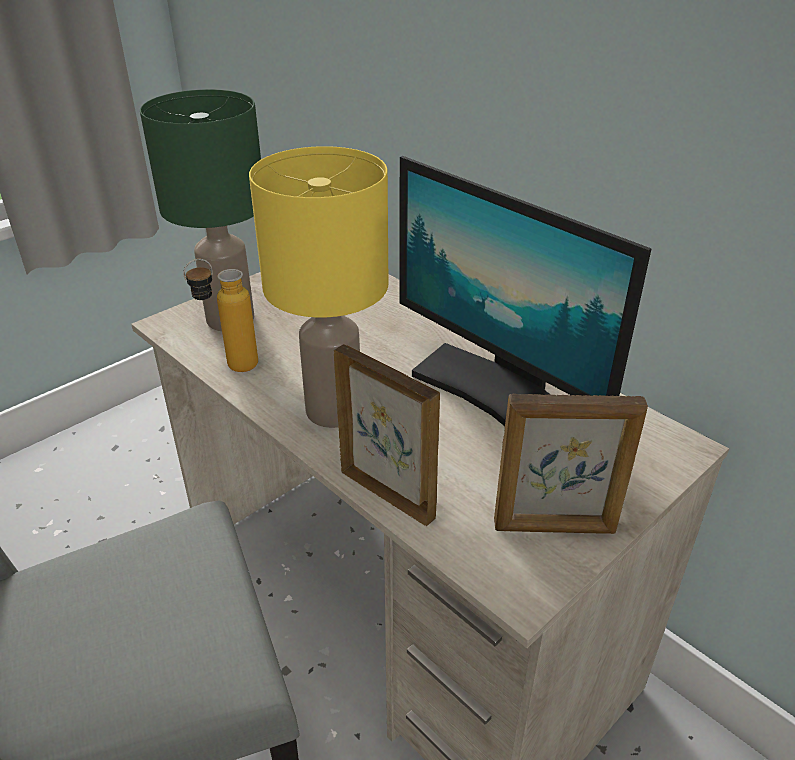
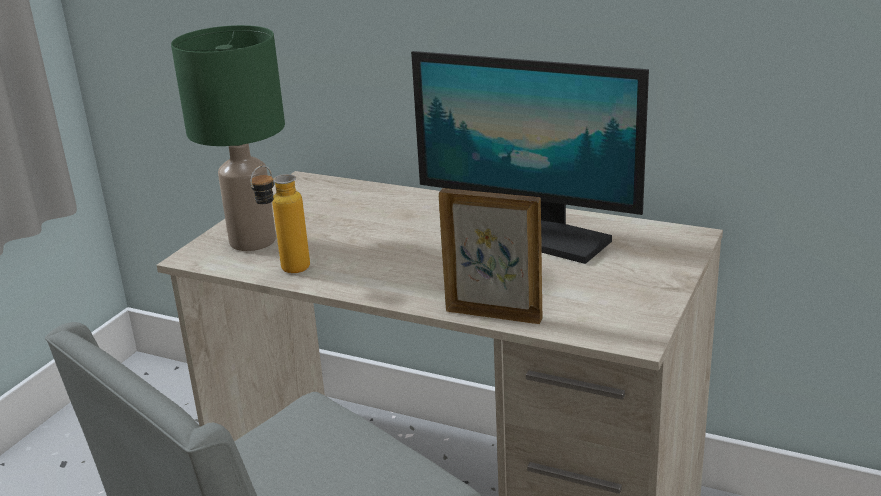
camera: 20 degrees left, 10 degrees down
yellow table lamp [249,146,388,428] -> none
picture frame [494,393,648,534] -> none

